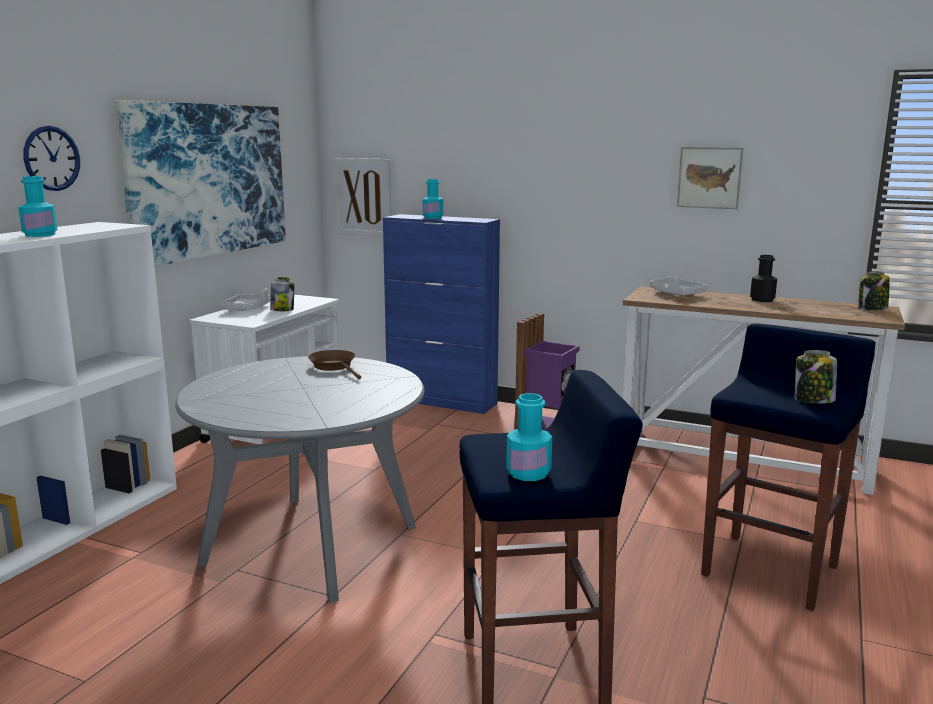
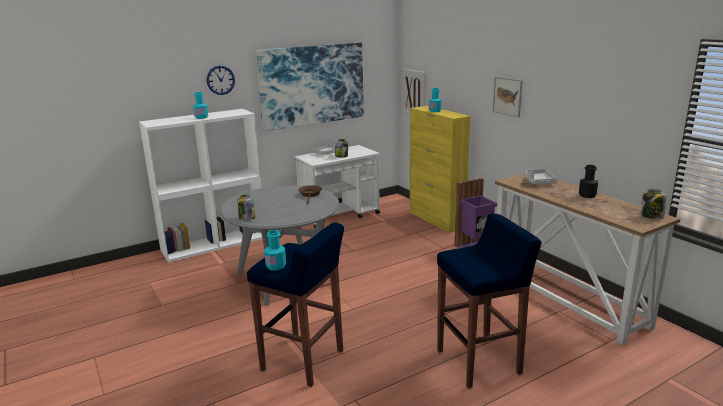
camera: 35 degrees right, 5 degrees up
blue cabinet [383,214,500,414] -> yellow cabinet [410,106,471,233]
picture [677,147,743,209] -> picture moved to [493,77,523,117]
jar [795,350,837,404] -> jar moved to [238,195,255,220]

